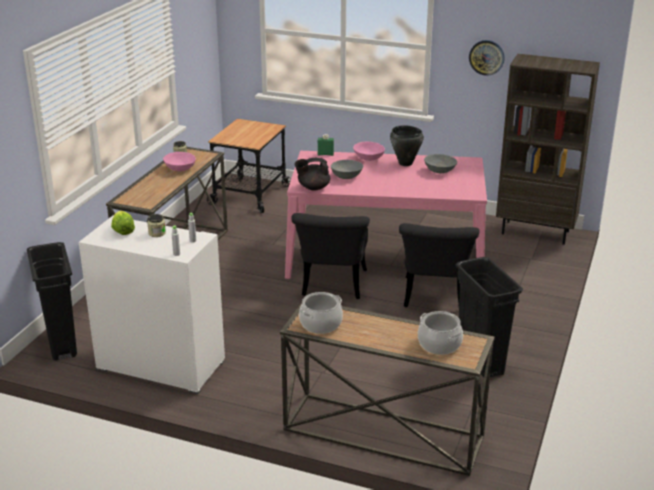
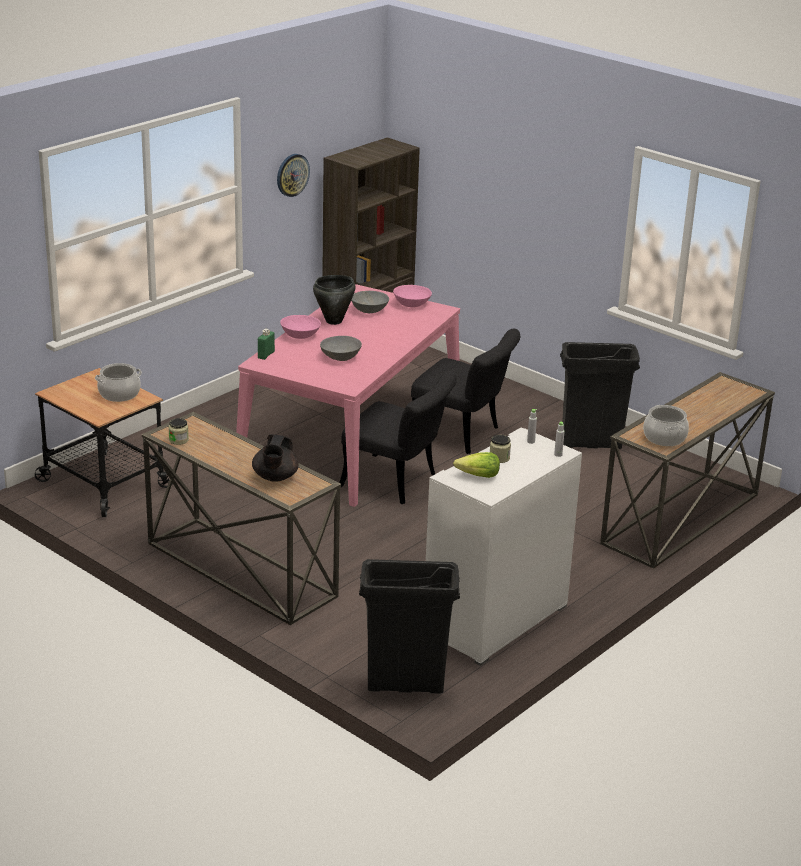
camera: 70 degrees left, 0 degrees up
pink bowl [163,152,196,171] -> pink bowl moved to [393,285,432,307]
black teapot [294,158,330,191] -> black teapot moved to [252,434,299,482]
cooking pot [418,311,463,355] -> cooking pot moved to [95,363,142,402]

